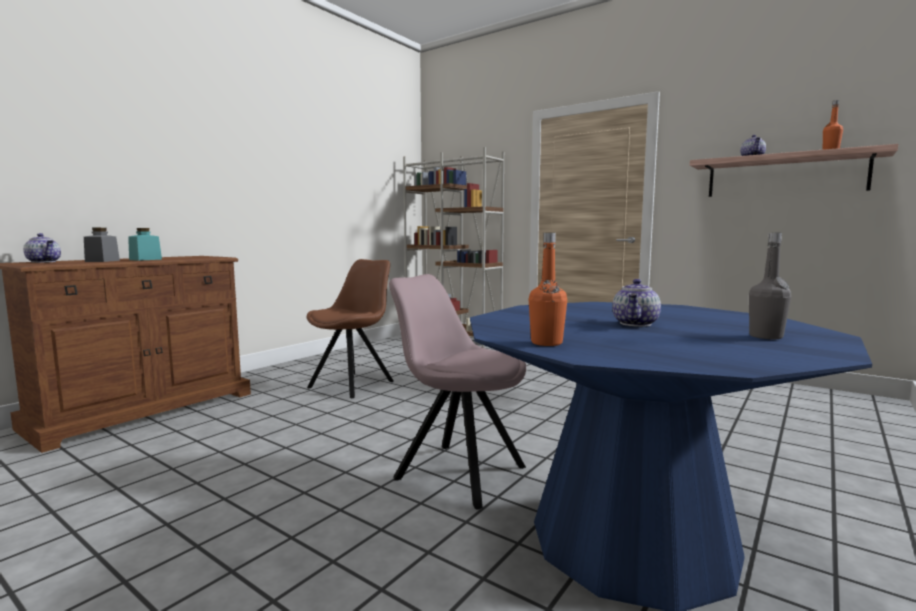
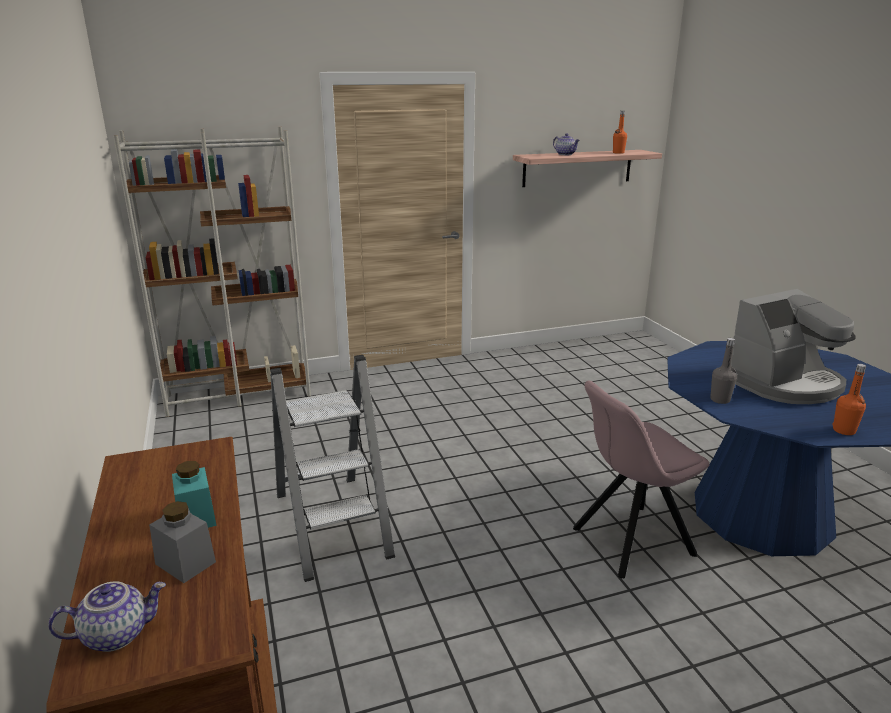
camera: 55 degrees left, 15 degrees up
brown chair [307,259,394,398] -> grey step ladder [270,355,395,582]
teapot [612,279,661,327] -> coffee machine [731,289,855,404]
grey bottle [749,233,791,339] -> grey bottle moved to [710,338,737,404]

